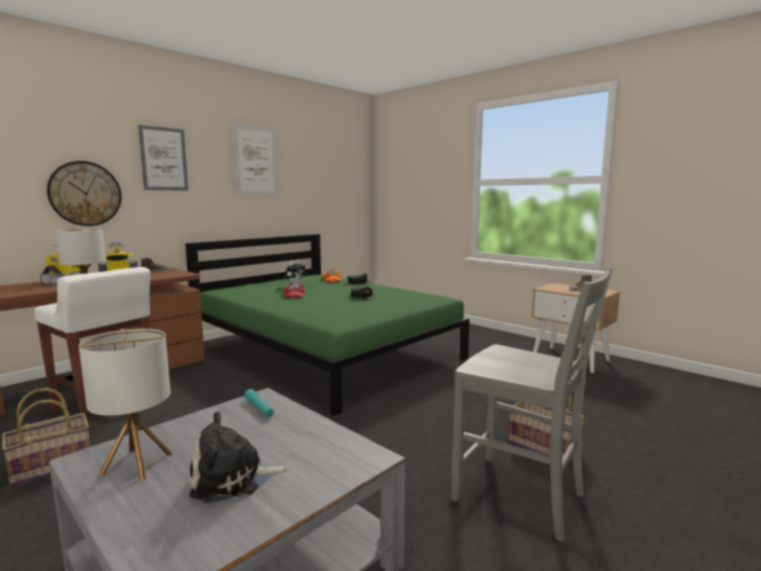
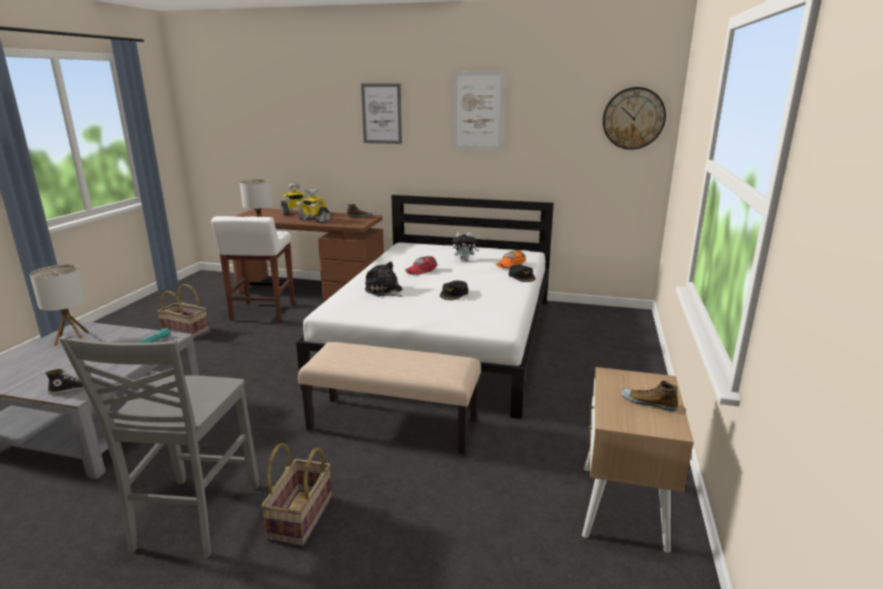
camera: 60 degrees right, 10 degrees up
wall clock [47,161,122,226] -> wall clock moved to [603,87,666,150]
green bed [185,234,470,416] -> white bed [296,195,554,419]
plush toy [189,411,289,503] -> plush toy moved to [365,262,403,297]
none -> shoe [45,369,102,395]
none -> beige bench [298,342,481,454]

